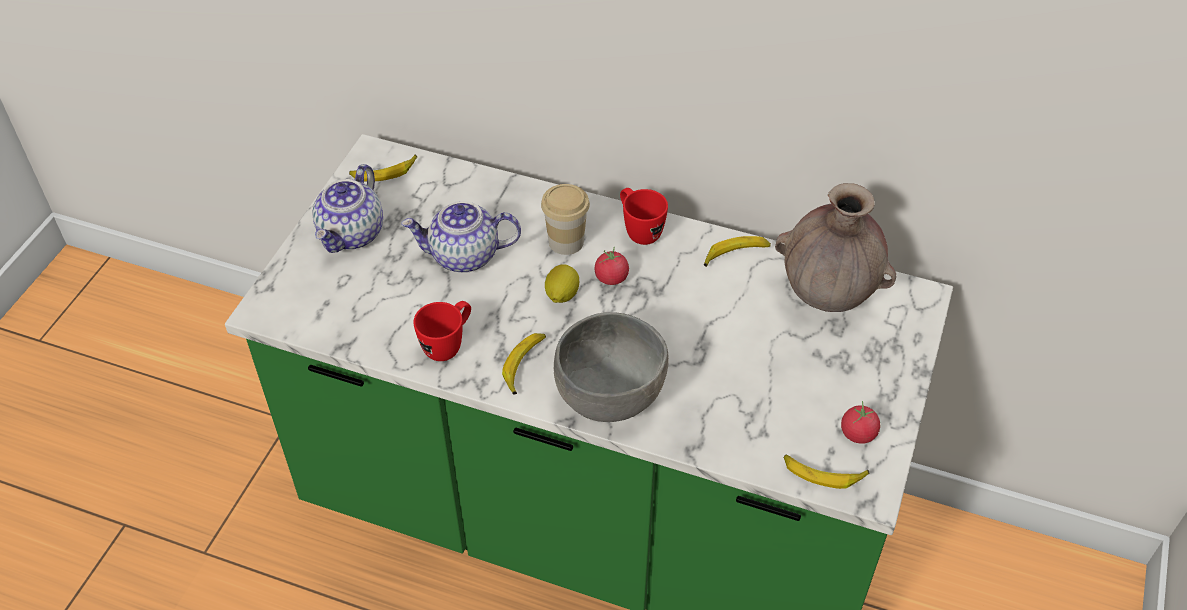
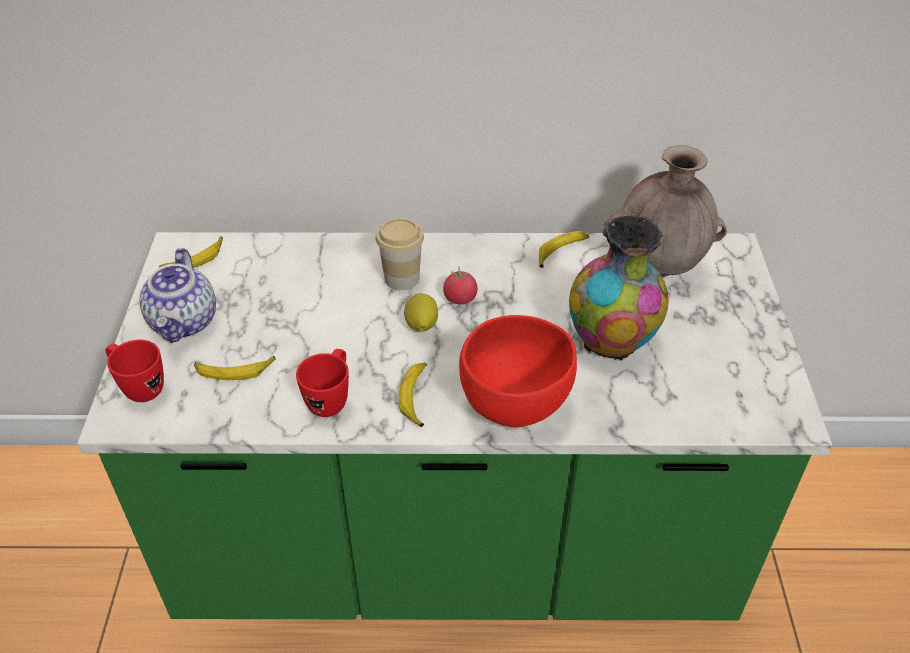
camera: 20 degrees left, 5 degrees down
teapot [401,201,521,273] -> none
grey bowl [554,312,669,422] -> red bowl [459,315,577,427]
red mug [620,188,668,245] -> red mug moved to [106,340,164,402]
banana [784,454,869,489] -> banana moved to [194,355,276,380]
tomato [841,401,880,444] -> none
none -> vase [569,215,669,360]

